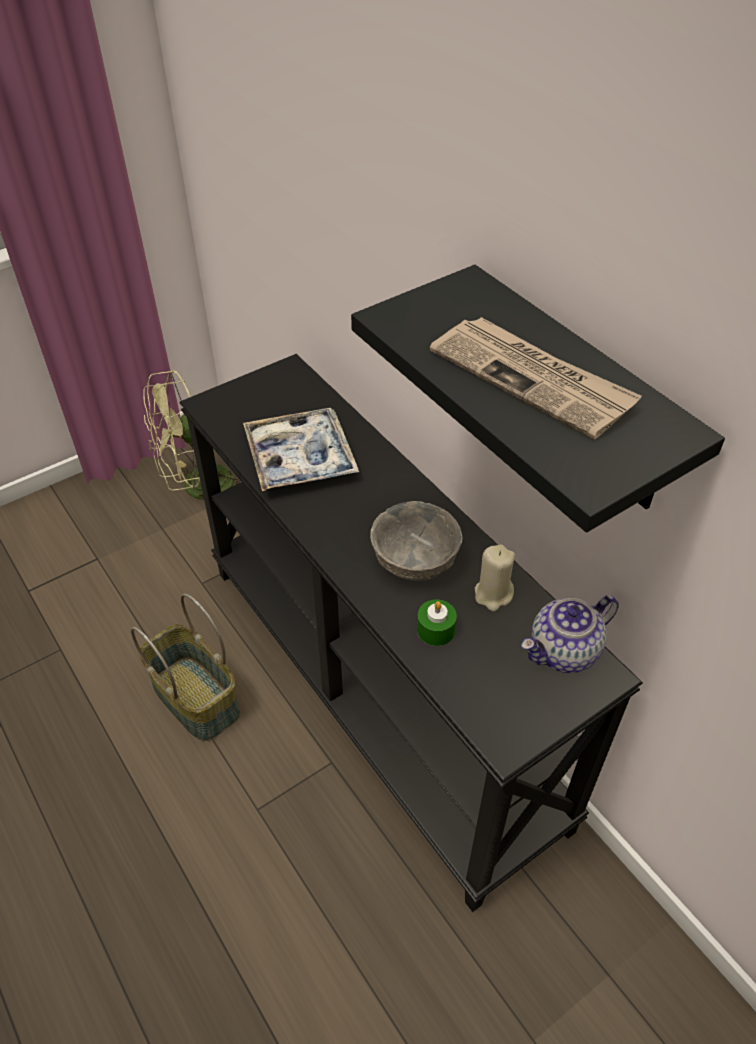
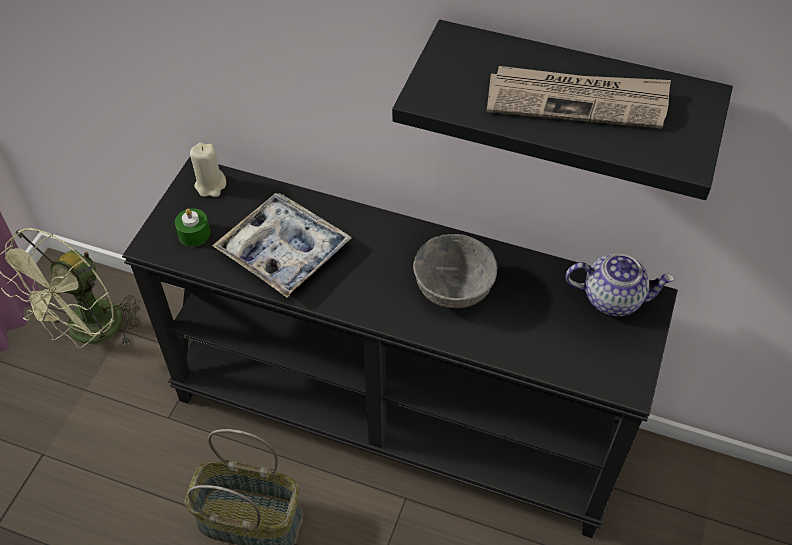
camera: 35 degrees left, 5 degrees up
green candle [417,599,457,646] -> green candle moved to [175,208,210,246]
beige candle [475,544,515,611] -> beige candle moved to [190,143,226,197]
teapot [521,595,619,673] -> teapot turned 105 degrees counterclockwise [566,254,675,316]

